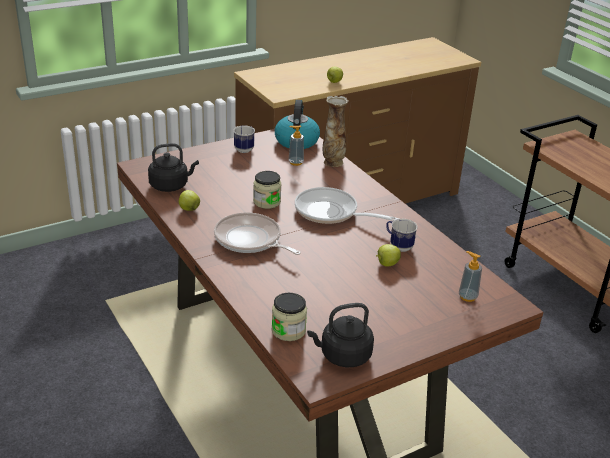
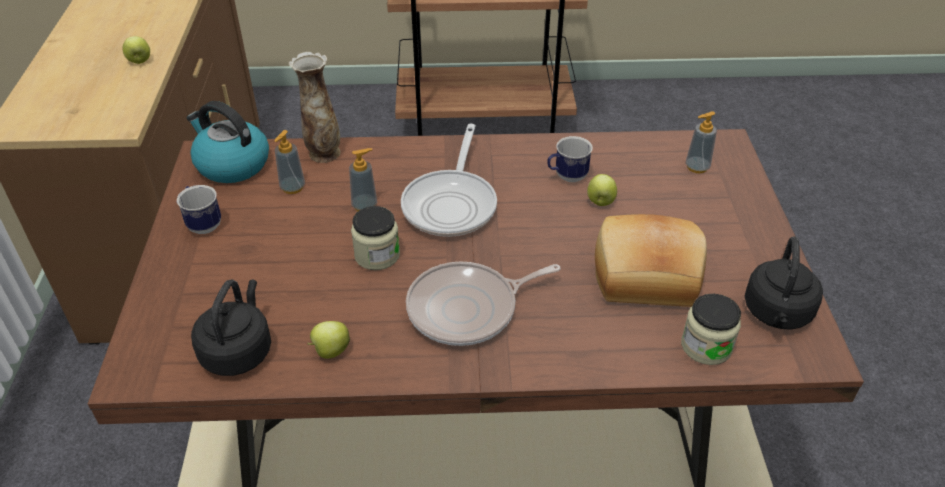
camera: 60 degrees left, 10 degrees up
frying pan [295,187,399,224] -> frying pan turned 45 degrees counterclockwise [401,124,497,237]
none -> soap dispenser [349,148,377,211]
none -> bread [595,214,707,307]

